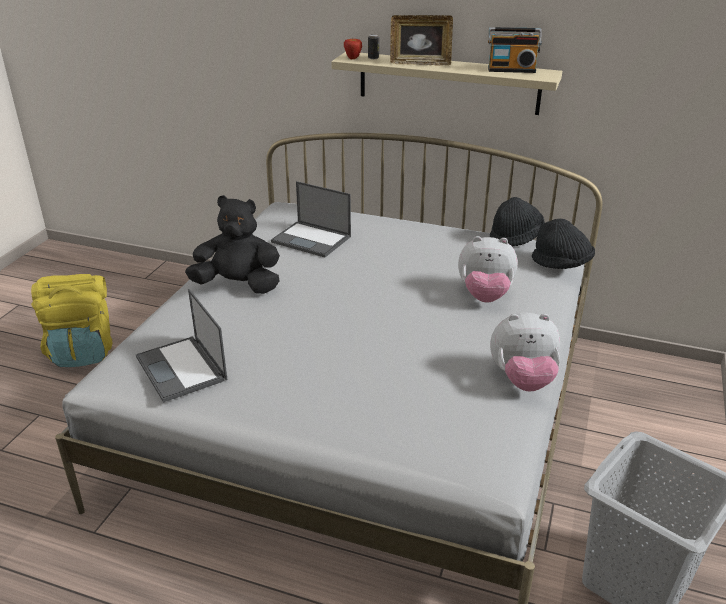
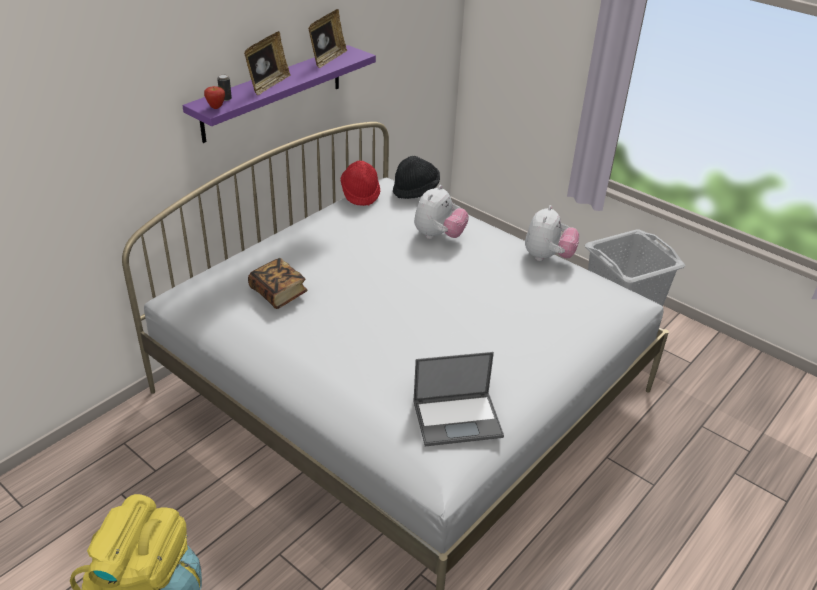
camera: 70 degrees left, 5 degrees up
black plush toy [185,195,280,294] -> none
laptop [271,181,351,257] -> book [248,258,308,309]
beige shelf [331,52,562,115] -> purple shelf [182,45,376,143]
radio [488,27,542,73] -> picture frame [308,9,347,68]
black hat [490,197,545,246] -> red hat [341,161,381,206]

